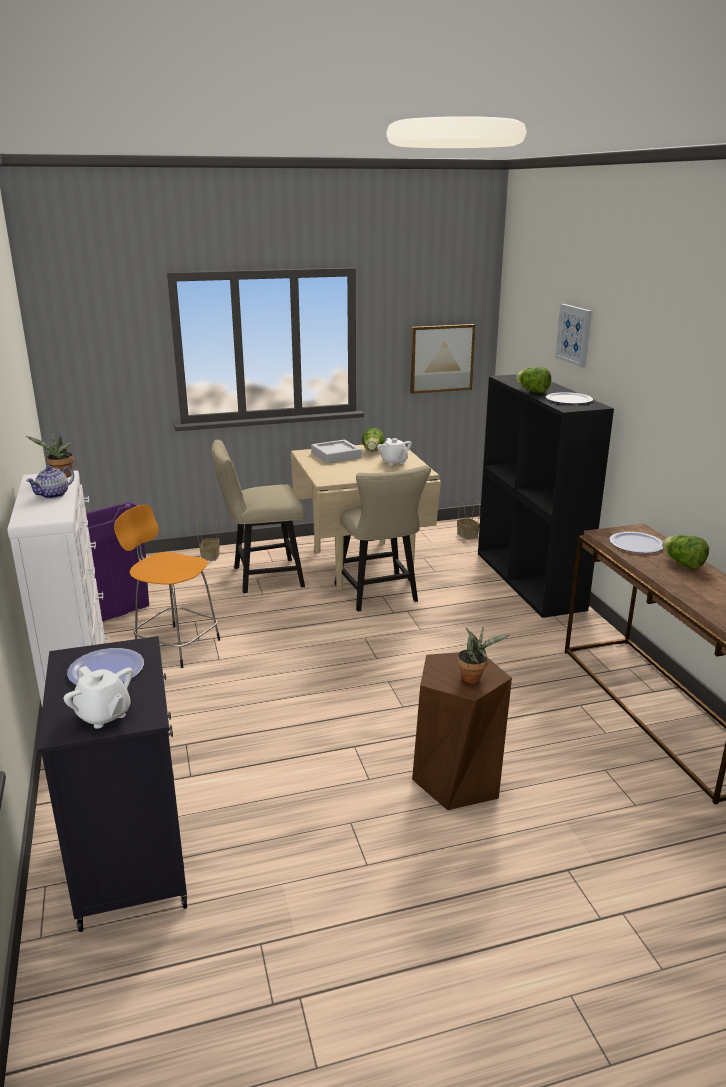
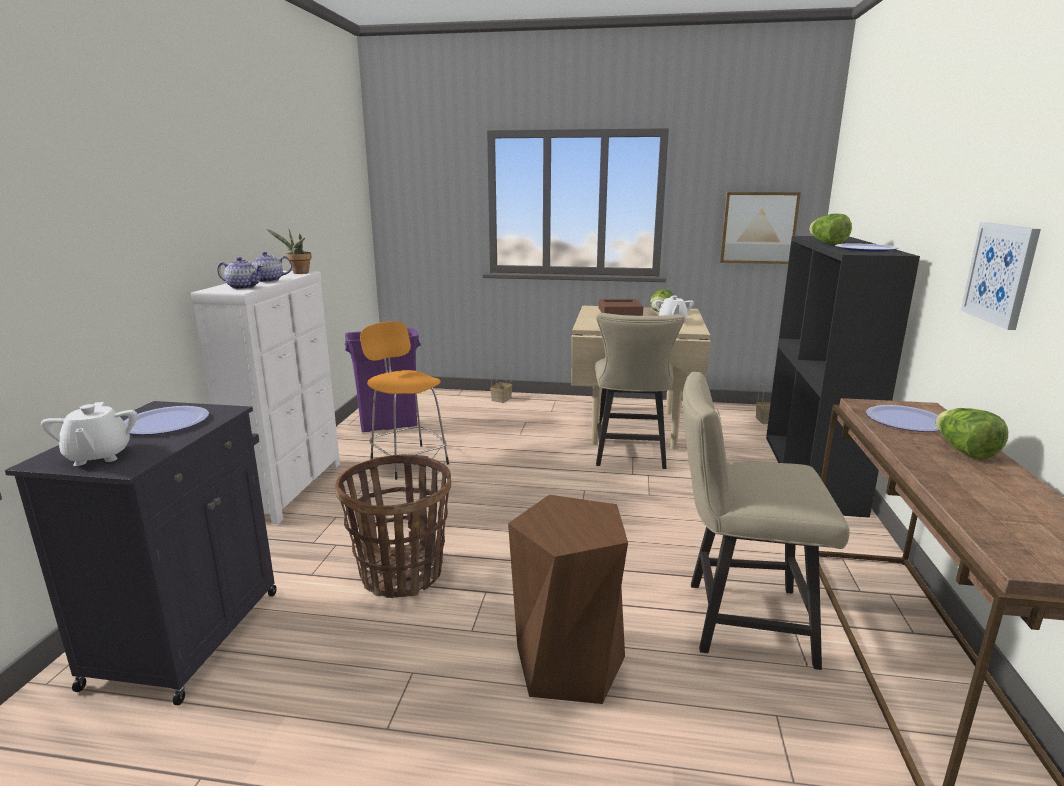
camera: 25 degrees right, 5 degrees down
beige chair [212,440,305,593] -> beige chair moved to [682,372,850,670]
grey tray [311,440,361,463] -> brown tray [598,299,643,316]
potted plant [457,627,510,683] -> none
picture [555,304,592,367] -> picture moved to [961,222,1041,330]
none -> teapot [217,257,263,289]
none -> basket [335,454,451,598]

